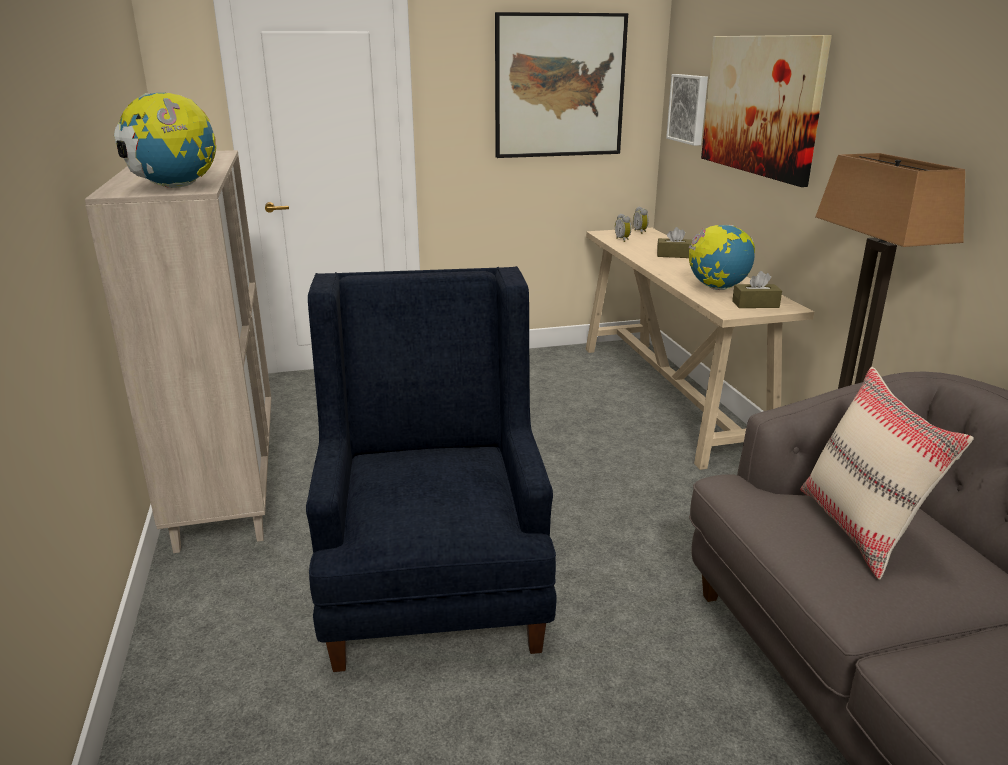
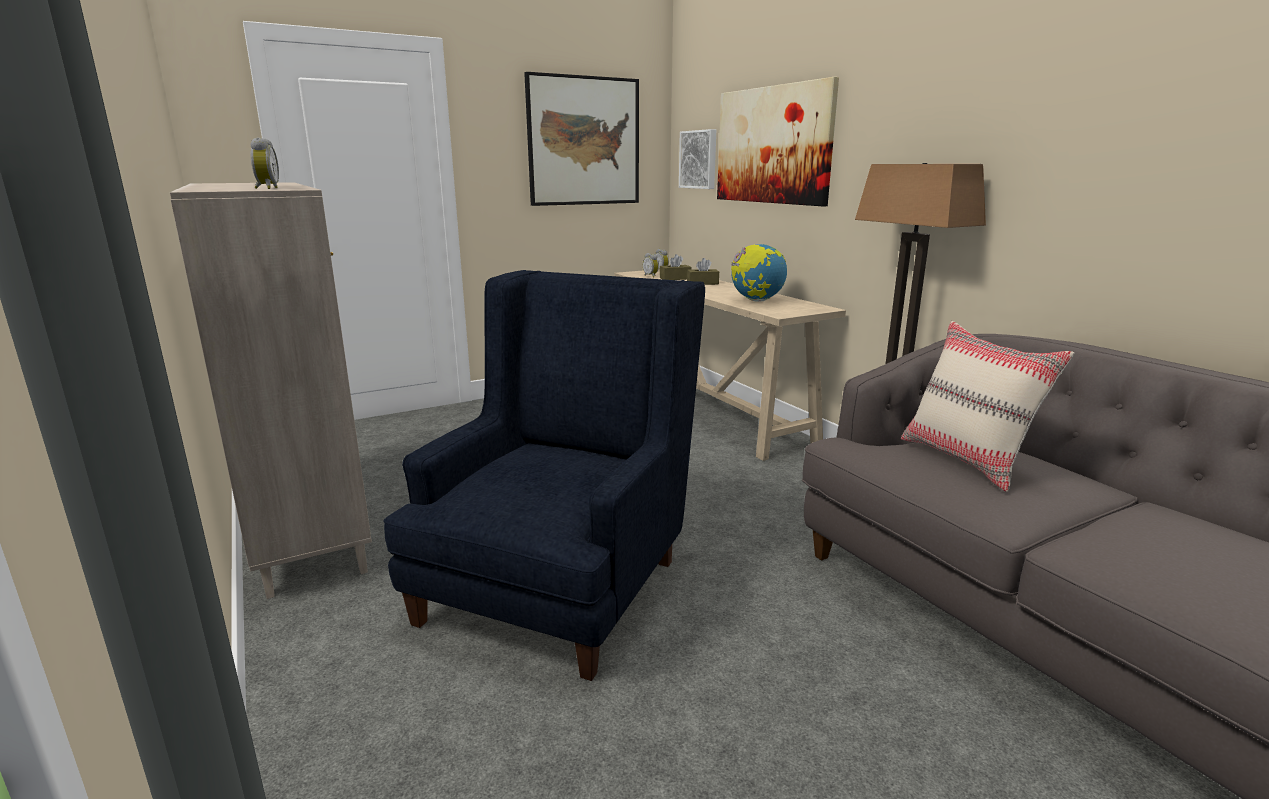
camera: 15 degrees left, 5 degrees down
globe [114,93,216,188] -> alarm clock [251,138,279,189]
blue armchair [306,266,557,672] -> blue armchair turned 45 degrees clockwise [383,270,705,681]
brown tissue box [732,271,782,308] -> brown tissue box moved to [660,254,692,280]

